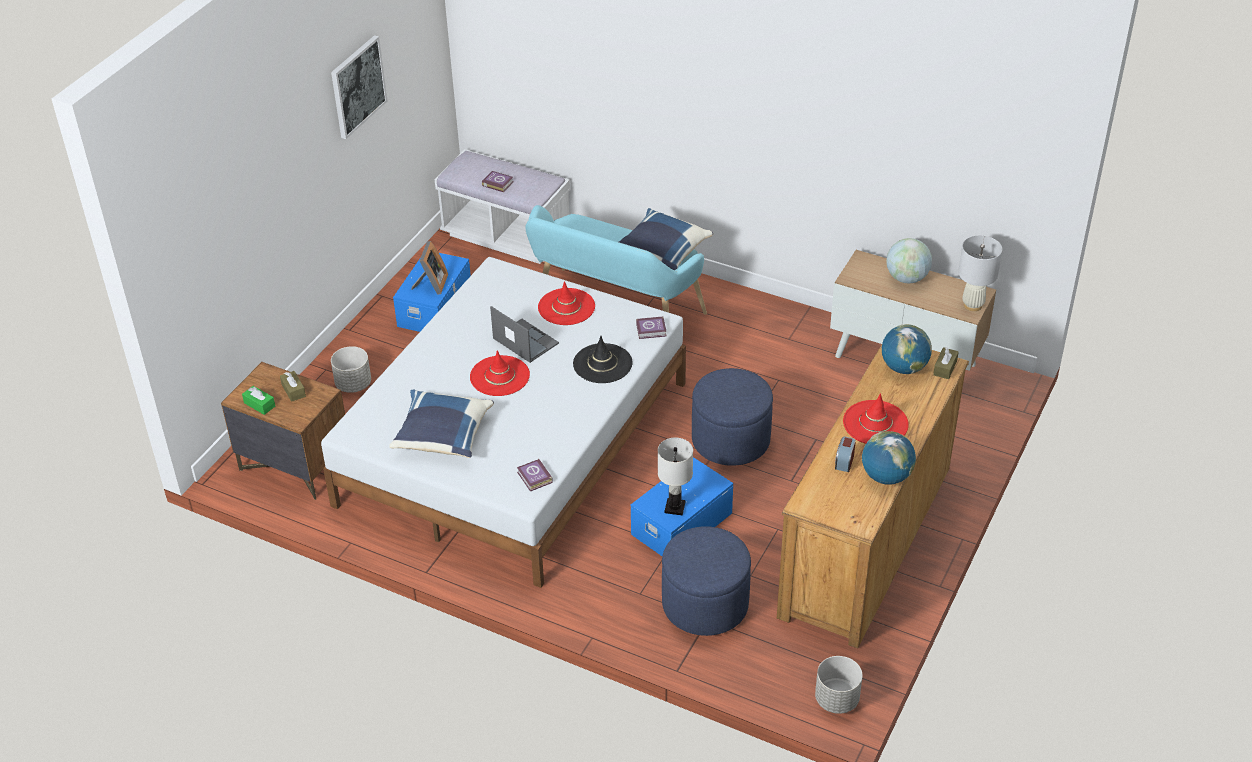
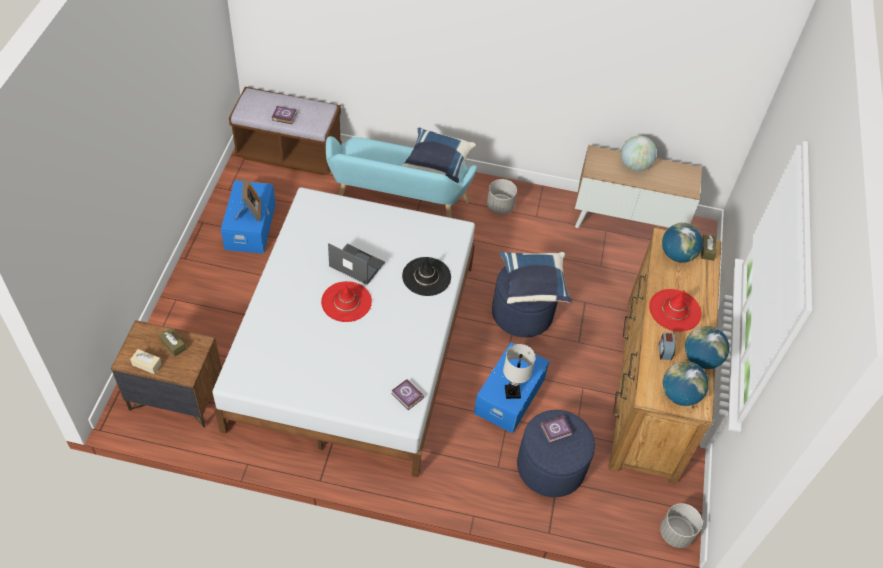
camera: 20 degrees left, 10 degrees up
green tissue box [242,386,275,415] -> beige tissue box [130,349,162,374]
picture [331,35,387,139] -> none
grey planter [331,346,371,393] -> grey planter moved to [487,179,517,215]
blue pillow [389,390,494,458] -> blue pillow moved to [499,252,572,304]
white bench [435,149,570,264] -> brown bench [229,87,342,175]
red hat [538,281,595,325] -> none
book [636,317,667,339] -> book moved to [541,415,573,443]
white table lamp [958,235,1002,311] -> none
none -> globe [663,361,709,406]

